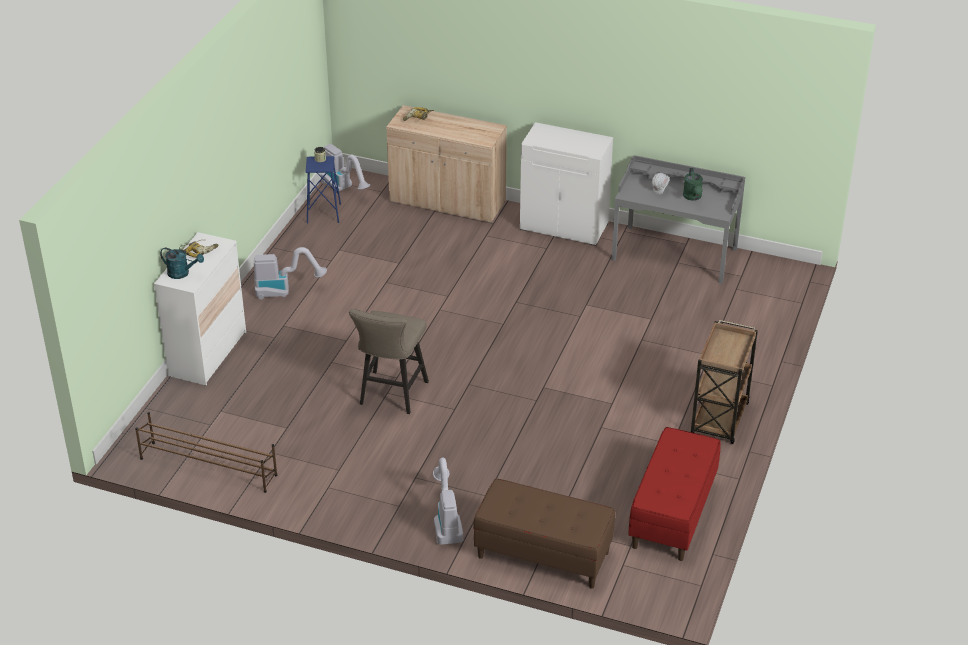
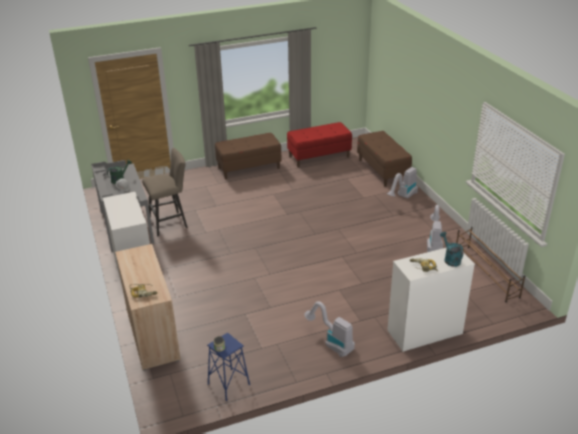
camera: 130 degrees left, 5 degrees down
vacuum cleaner [321,144,370,191] -> vacuum cleaner moved to [427,205,443,252]
beige stool [349,308,429,414] -> beige stool moved to [142,148,188,237]
brown cart [691,320,758,444] -> brown bench [215,133,282,179]

